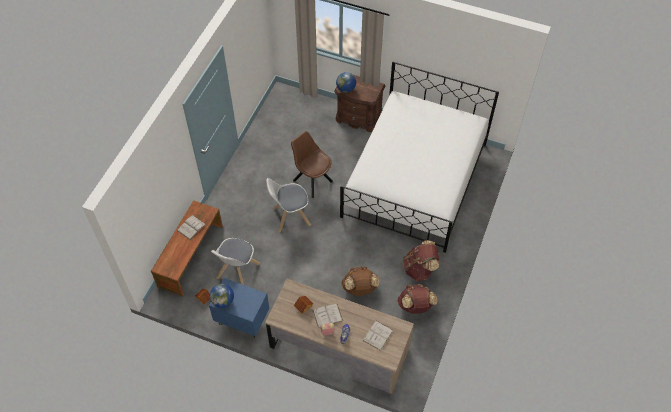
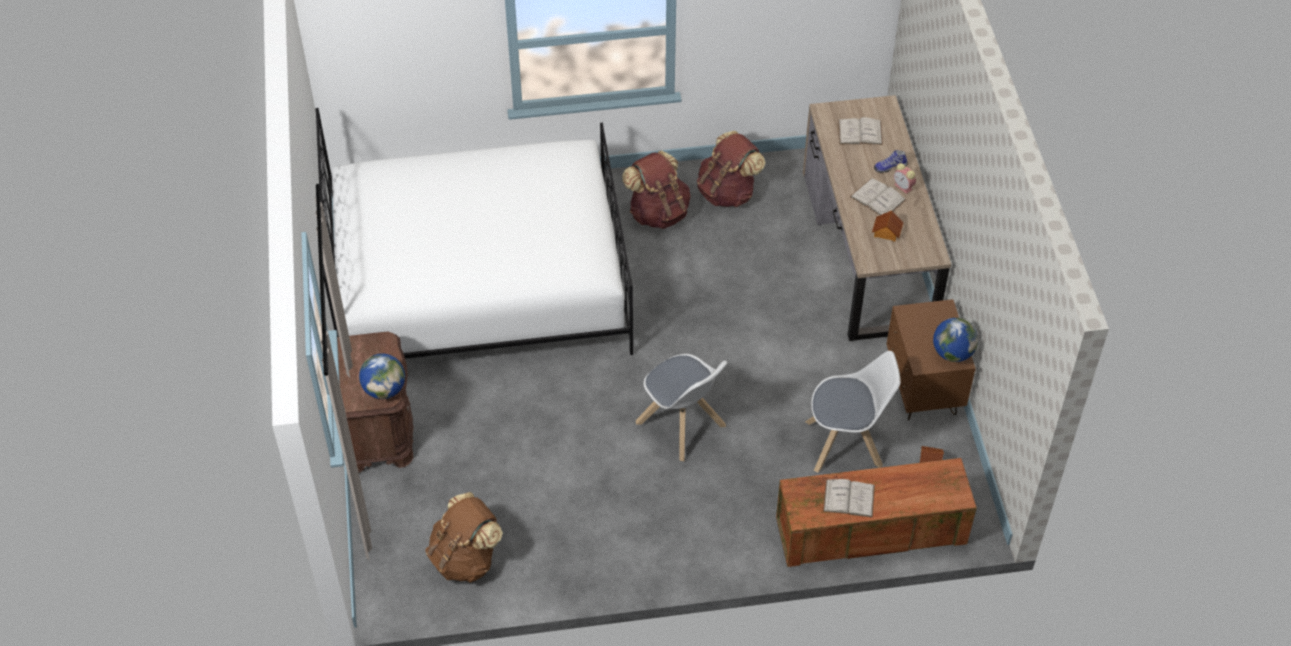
camera: 120 degrees left, 5 degrees down
blue nightstand [209,278,269,338] -> brown nightstand [887,299,976,421]
brown chair [291,131,333,198] -> none
brown backpack [341,266,380,296] -> brown backpack moved to [425,492,503,583]

